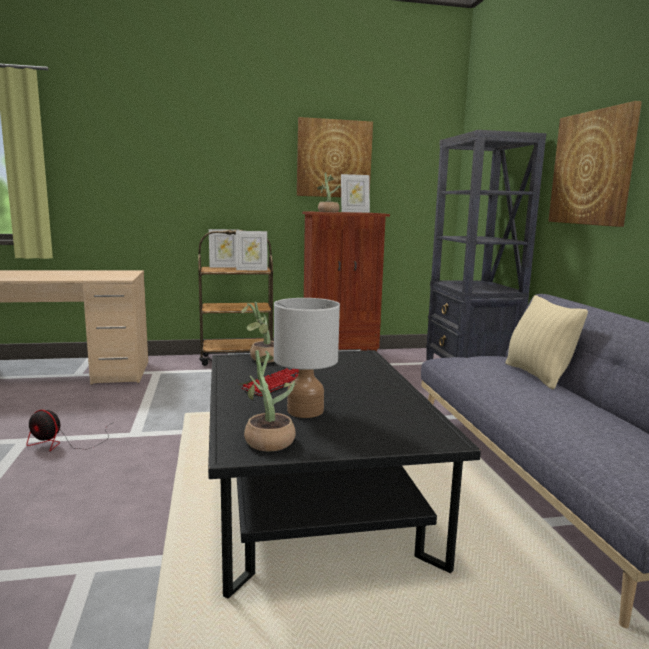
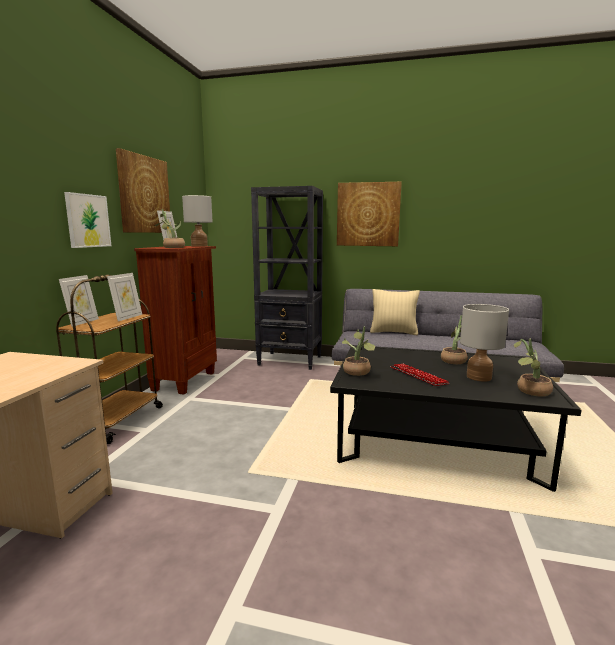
camera: 65 degrees left, 0 degrees up
fan [27,410,114,451] -> none
none -> picture [64,192,111,248]
none -> grey table lamp [182,195,213,247]
none -> potted plant [441,315,468,364]

